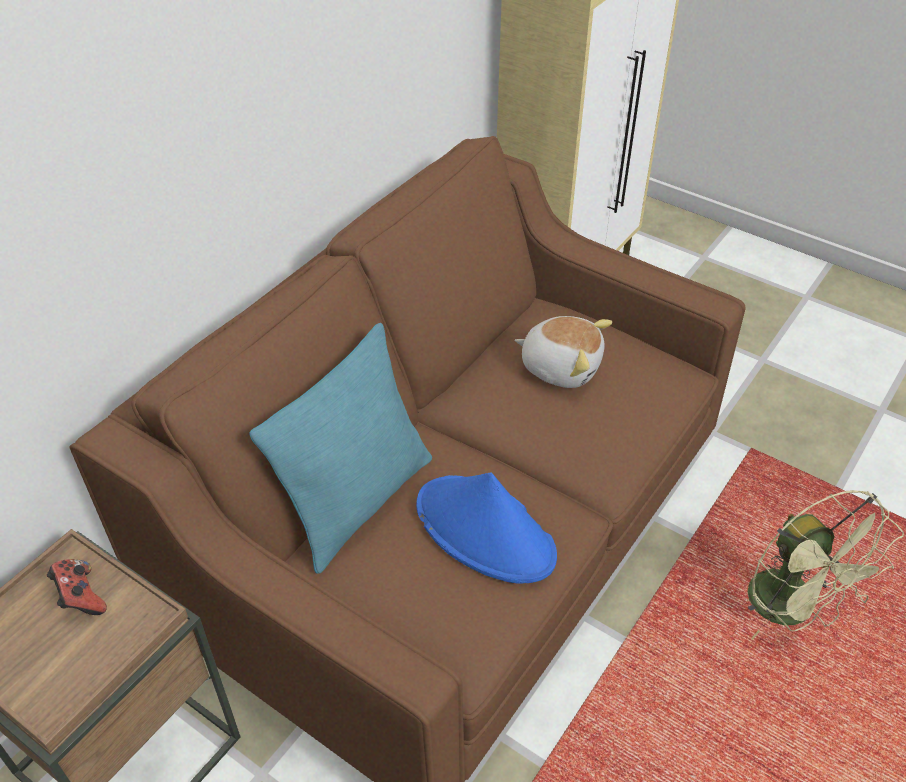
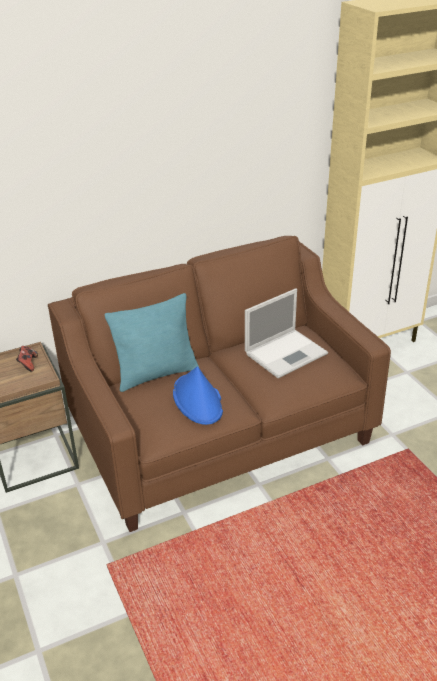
camera: 30 degrees right, 10 degrees down
plush toy [514,316,612,388] -> laptop [245,288,328,378]
green fan [748,490,904,640] -> none

